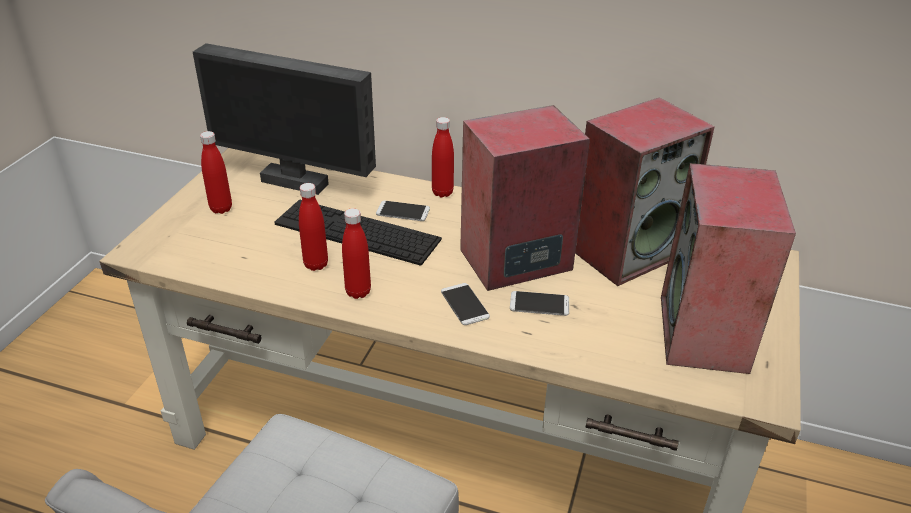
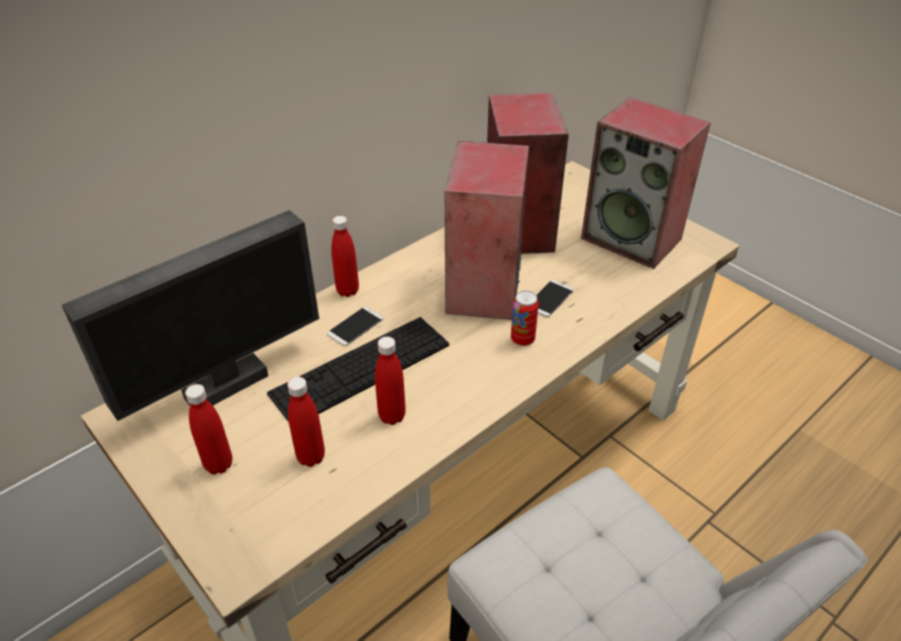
camera: 60 degrees left, 5 degrees up
red bottle [342,208,371,299] -> red bottle moved to [287,377,325,467]
phone [441,283,490,325] -> can [511,290,539,346]

